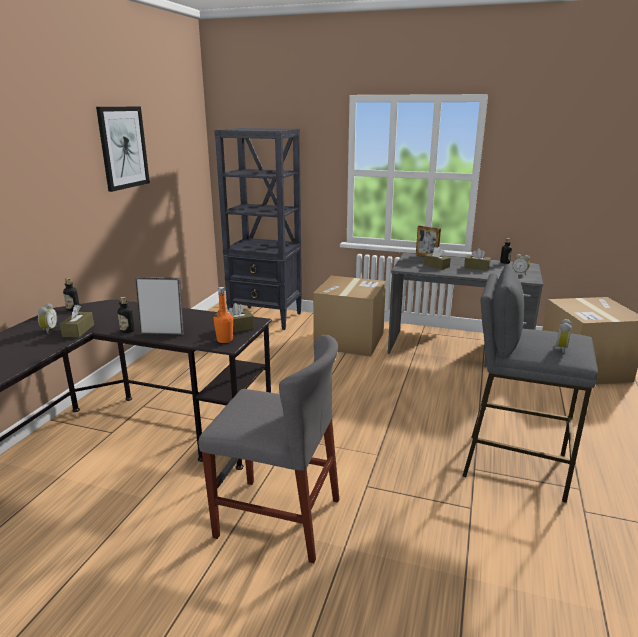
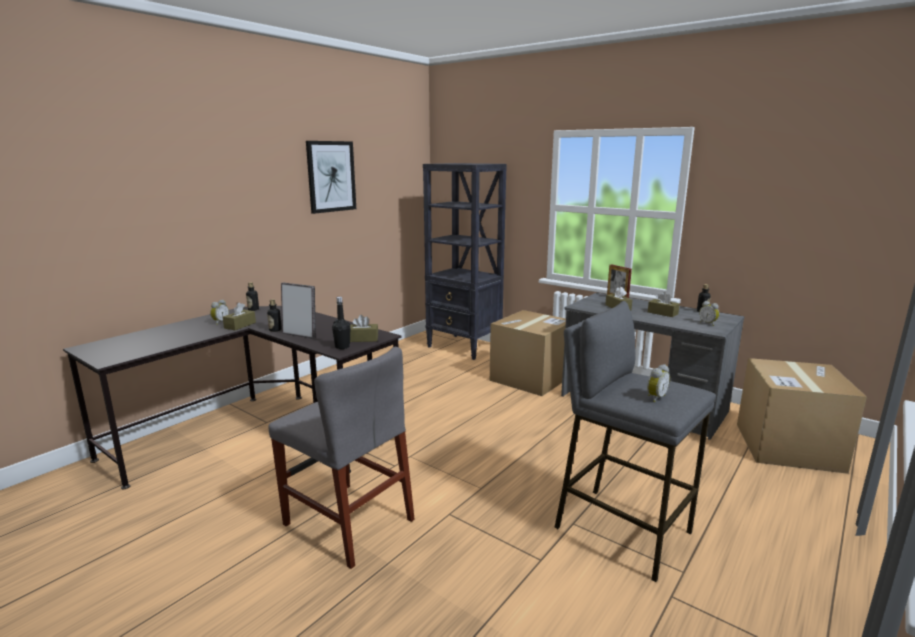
camera: 20 degrees right, 5 degrees down
orange bottle [214,287,233,343] -> black bottle [332,297,350,349]

